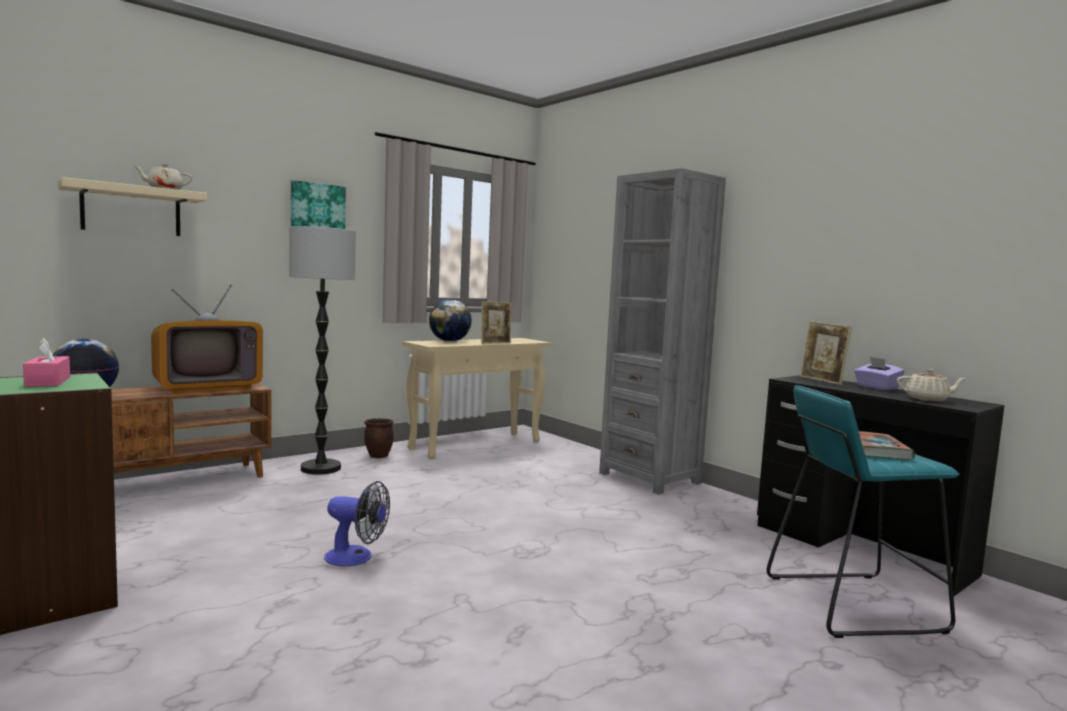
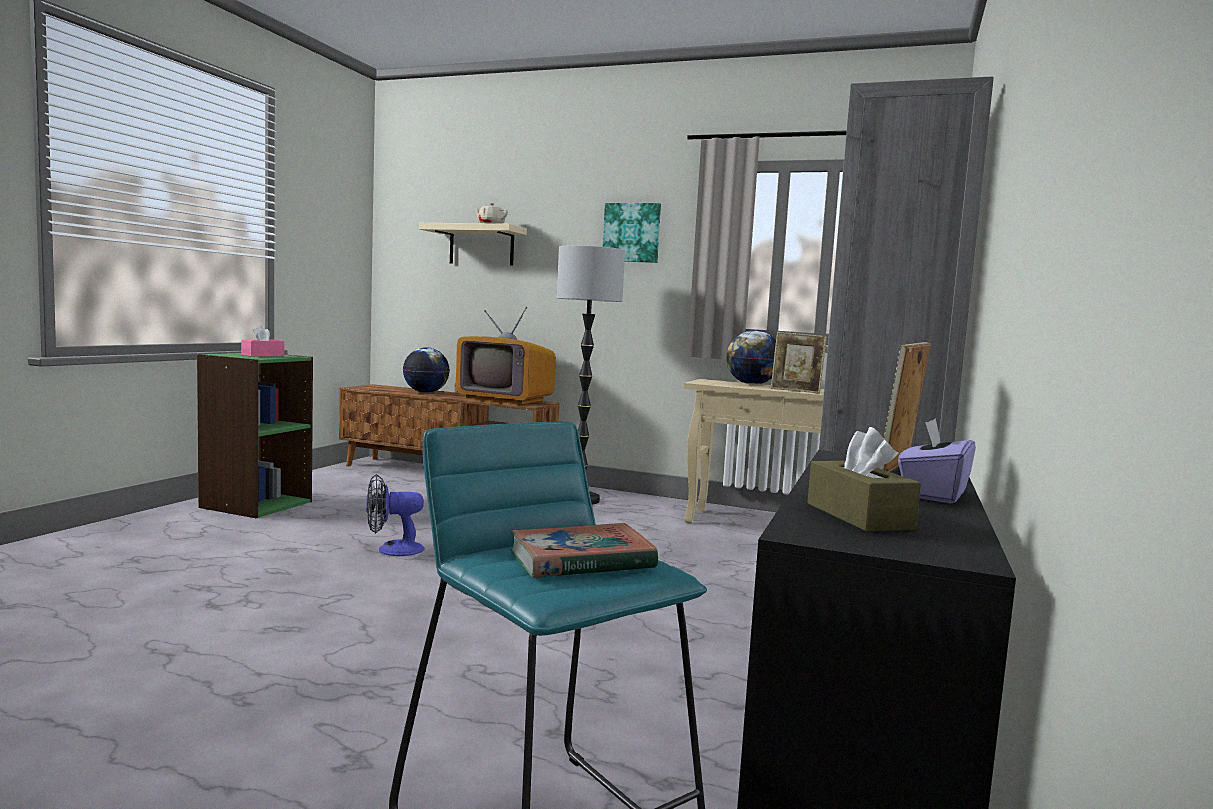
camera: 60 degrees right, 0 degrees up
fan [324,481,390,566] -> fan turned 90 degrees clockwise [366,474,424,556]
brown planter [364,418,394,458] -> none
beige teapot [897,369,967,402] -> brown tissue box [807,427,921,532]

